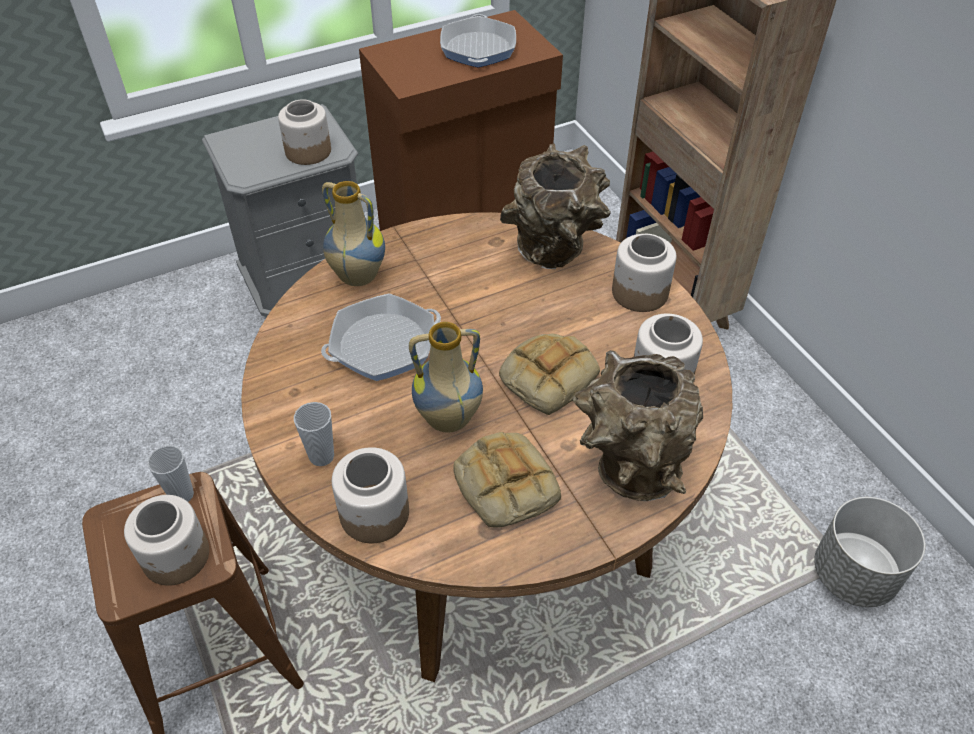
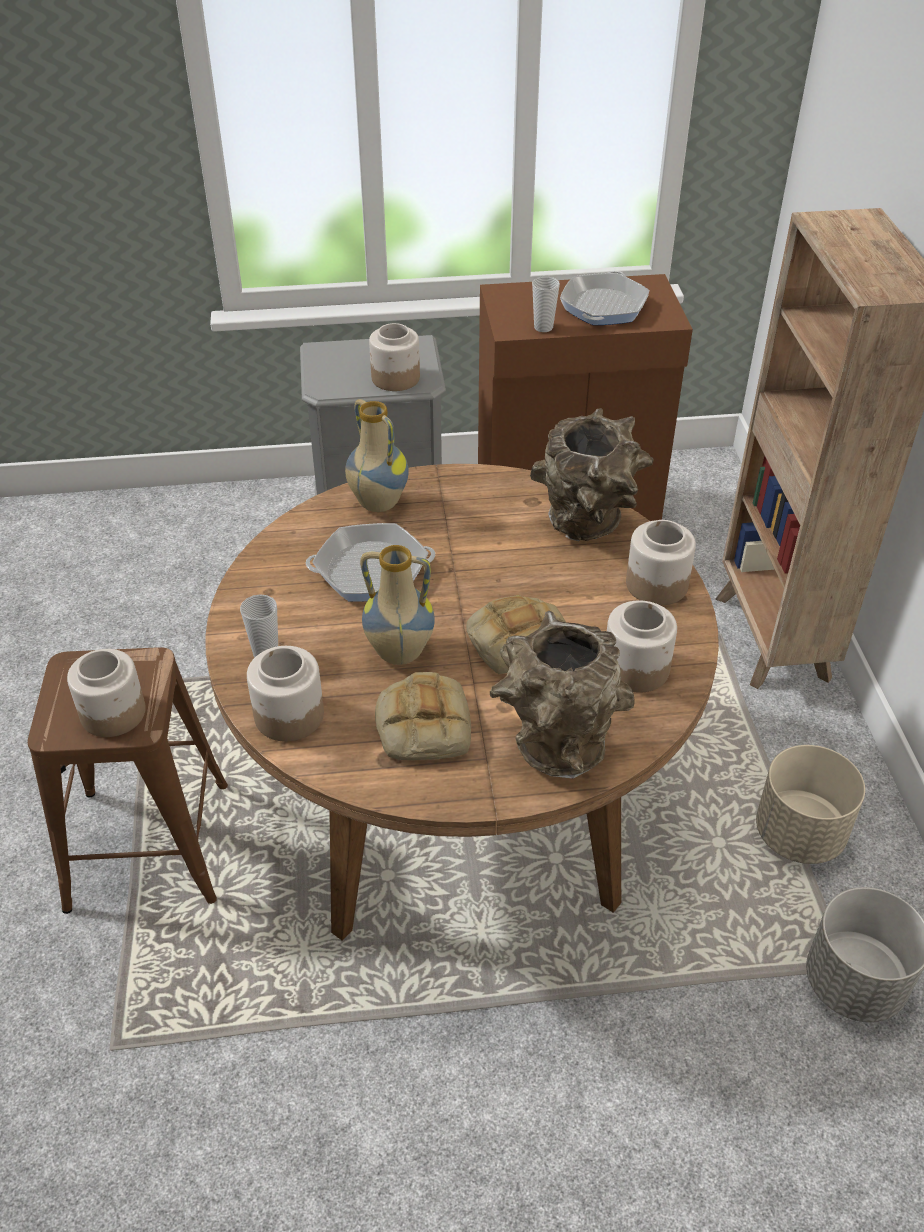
camera: 20 degrees right, 5 degrees down
cup [147,445,194,502] -> cup moved to [532,276,560,332]
none -> beige planter [756,745,865,864]

